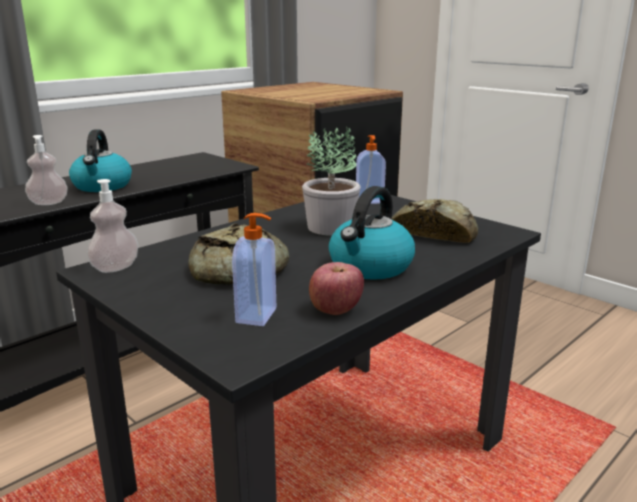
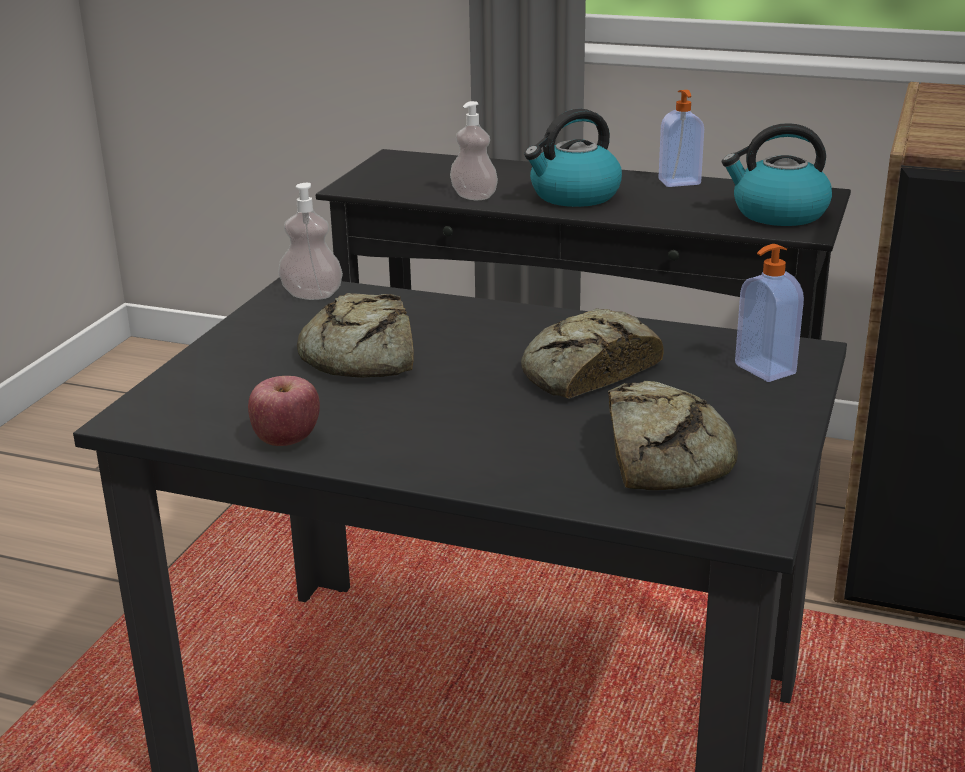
camera: 65 degrees right, 5 degrees up
soap dispenser [232,213,276,326] -> soap dispenser moved to [658,90,704,187]
potted plant [302,127,361,236] -> bread [521,308,664,399]
kettle [329,186,415,280] -> kettle moved to [722,123,832,226]

